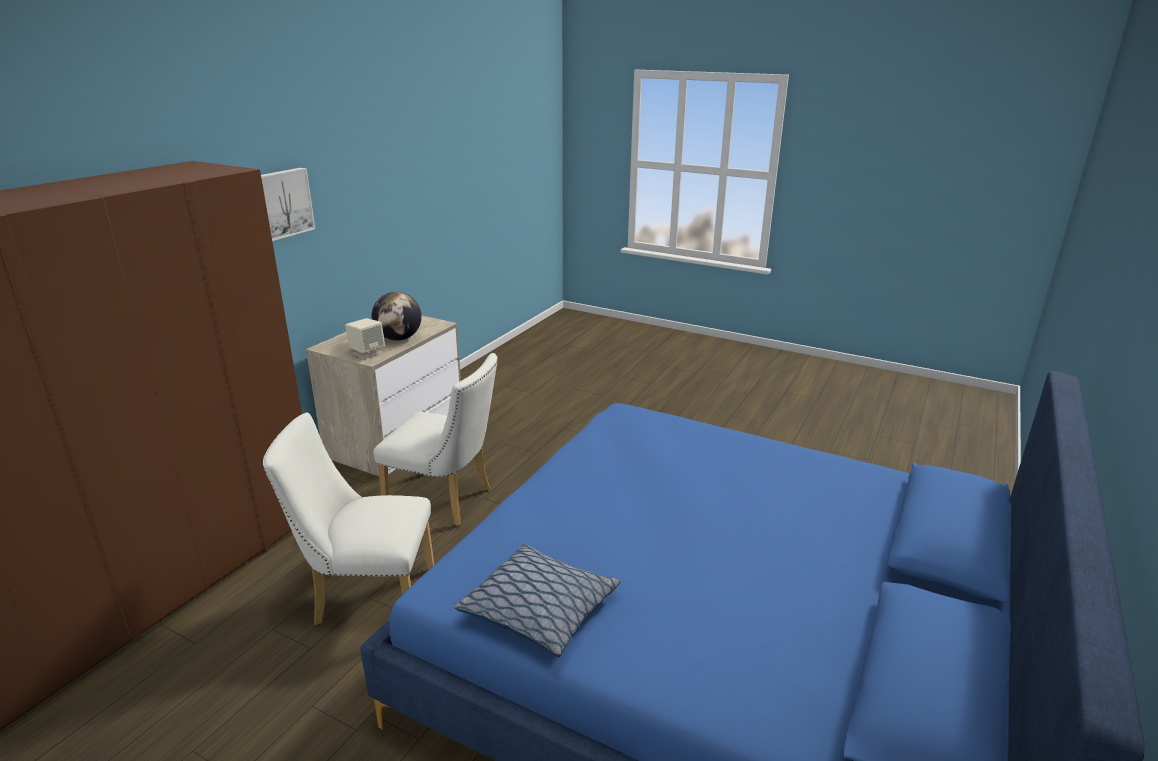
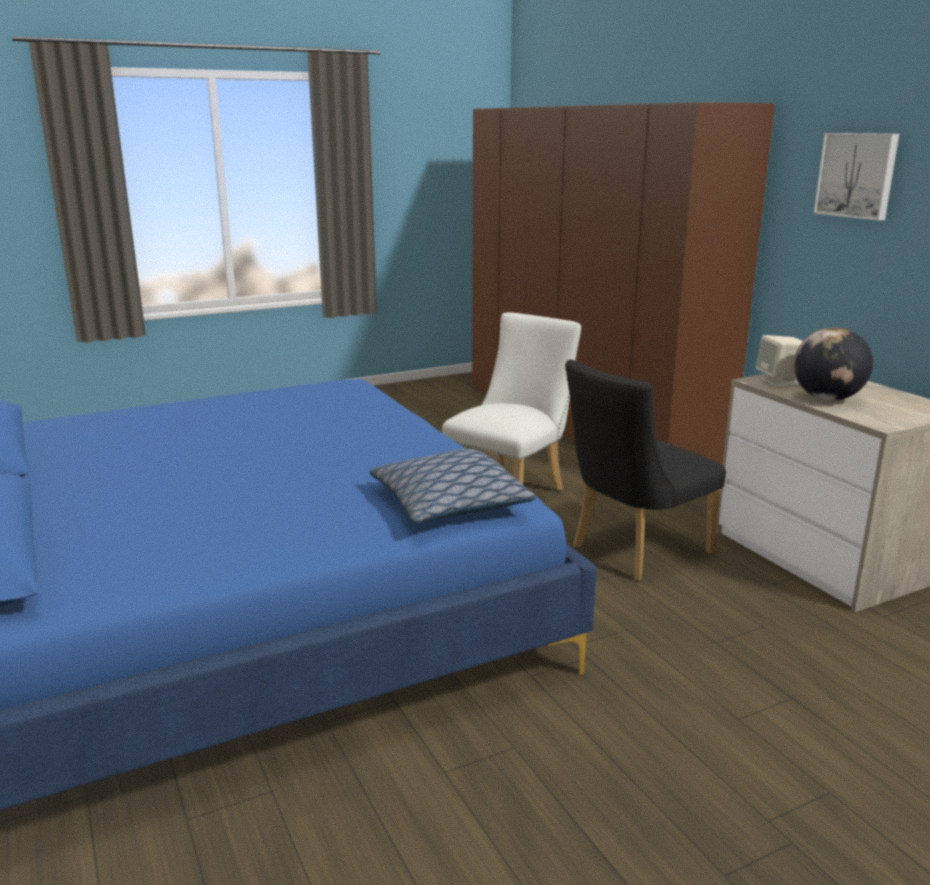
camera: 125 degrees right, 5 degrees down
white chair [374,353,498,526] -> black chair [565,360,726,581]
pillow [455,543,621,657] -> pillow moved to [370,449,536,524]

